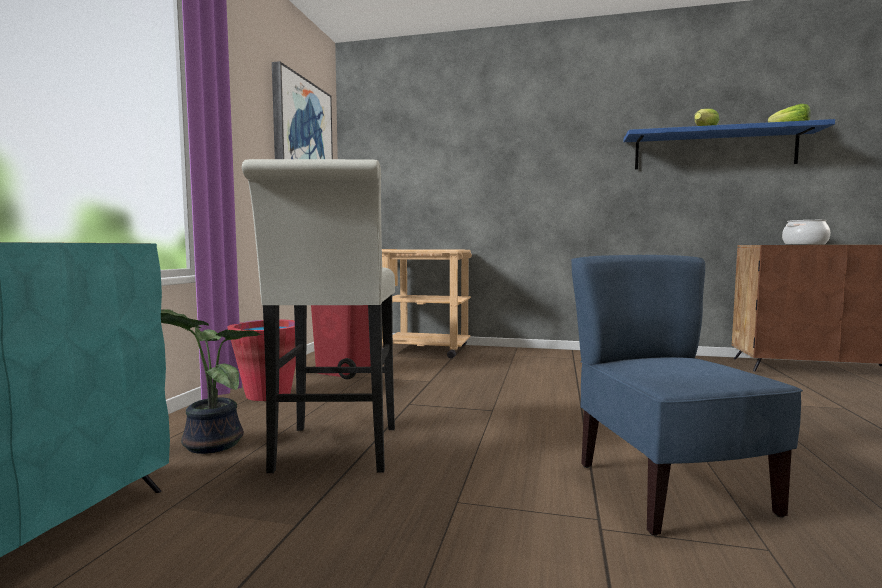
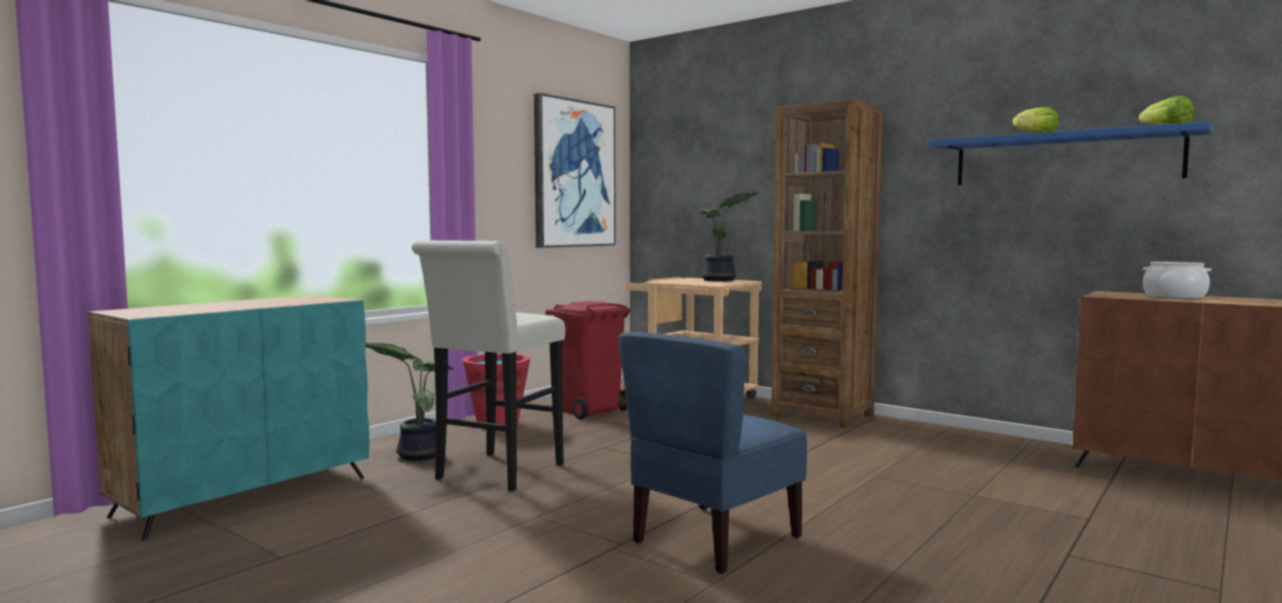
camera: 25 degrees right, 0 degrees up
blue chair [571,255,803,536] -> blue chair turned 150 degrees counterclockwise [618,332,807,574]
none -> potted plant [699,192,759,282]
none -> brown bookcase [771,99,883,429]

